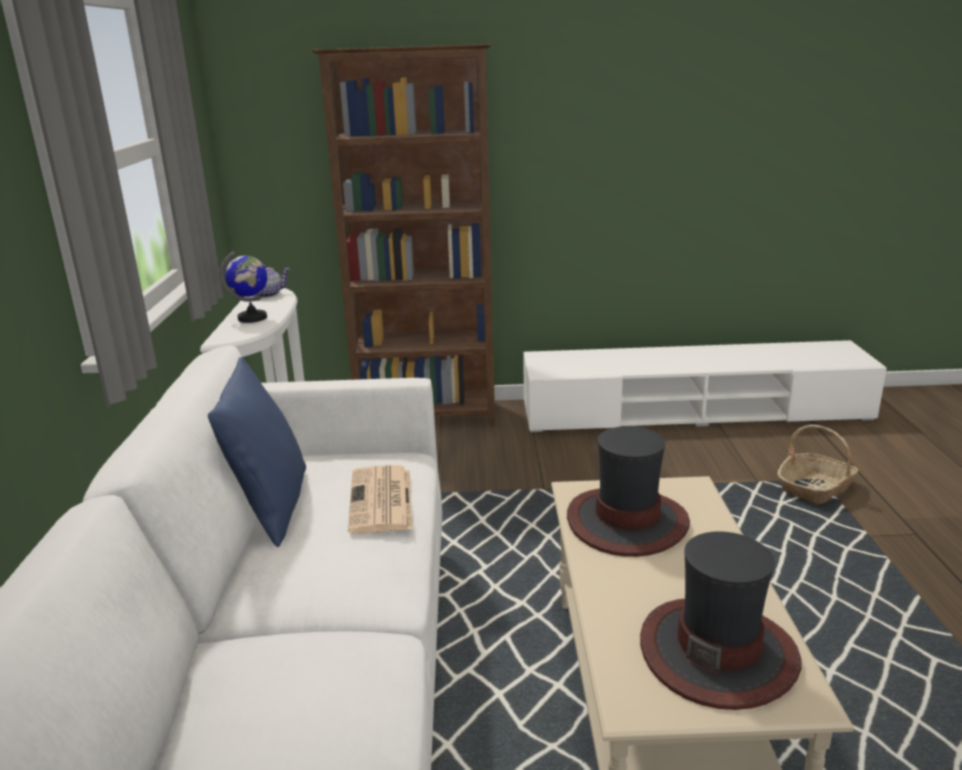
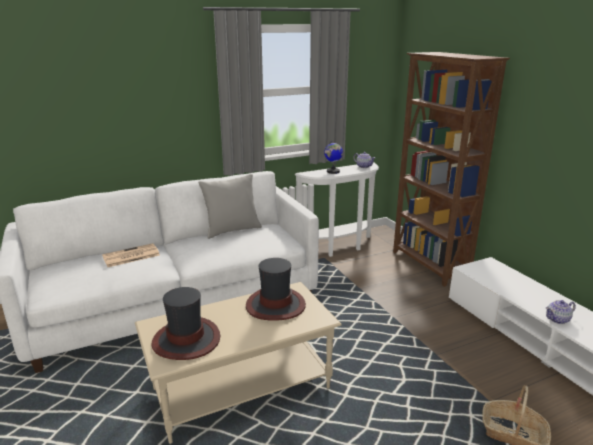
camera: 65 degrees right, 0 degrees up
blue pillow [208,357,306,547] -> grey pillow [198,174,262,239]
newspaper [348,465,413,534] -> newspaper moved to [102,243,160,267]
none -> teapot [546,300,576,324]

